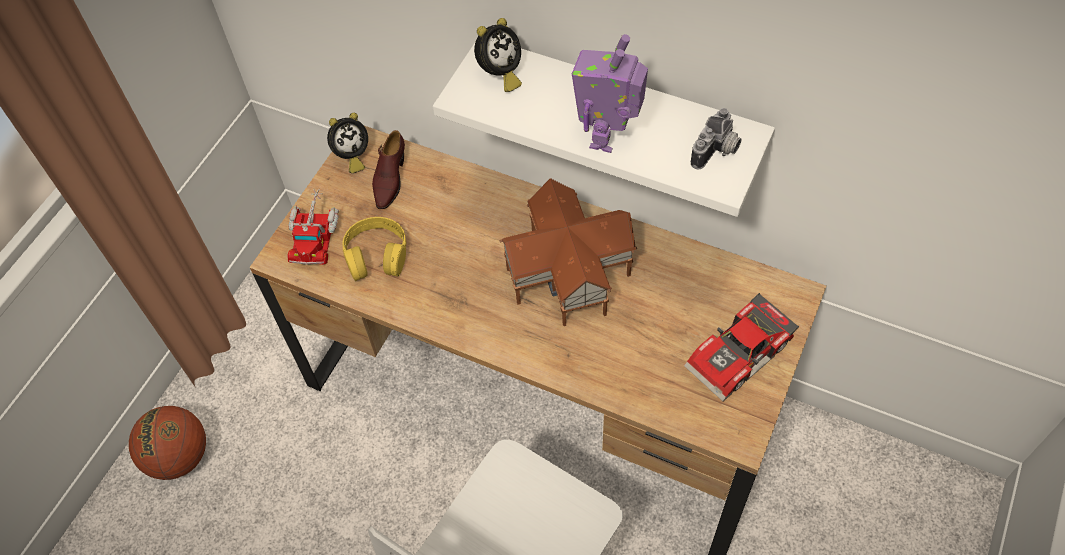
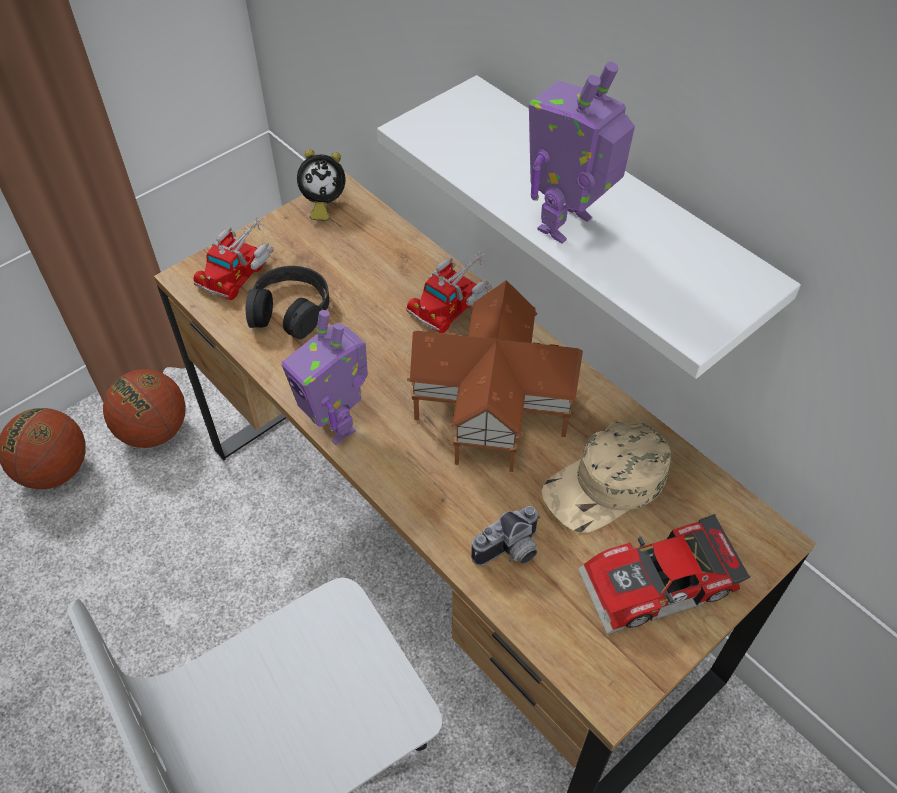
camera: 20 degrees right, 5 degrees down
yellow headphones [342,217,406,281] -> black headphones [246,266,329,340]
brown shoe [372,130,405,209] -> none
alarm clock [474,18,522,92] -> none
camera [691,108,742,170] -> camera moved to [471,506,541,566]
none -> basketball [103,369,186,448]
none -> toy robot [282,310,368,445]
none -> toy truck [406,251,492,333]
none -> beige cap [542,422,671,533]

